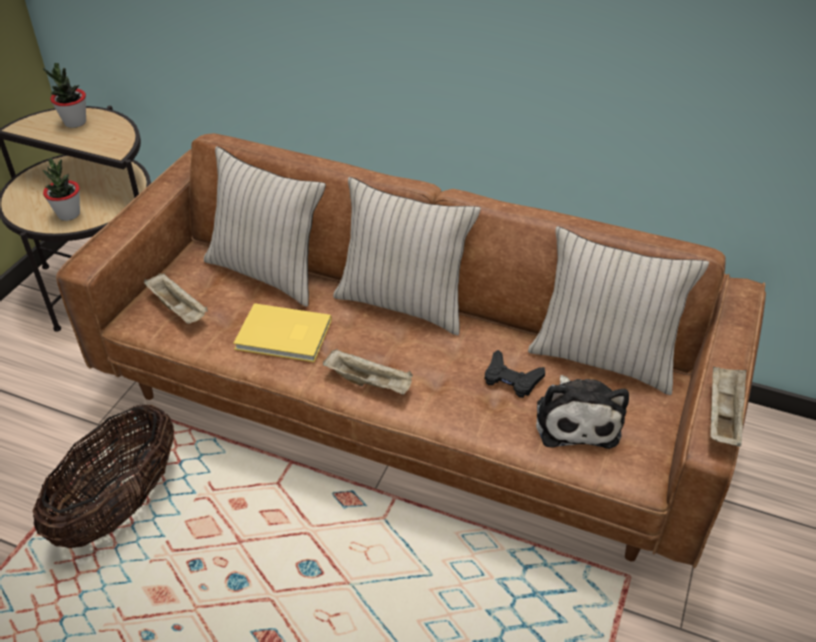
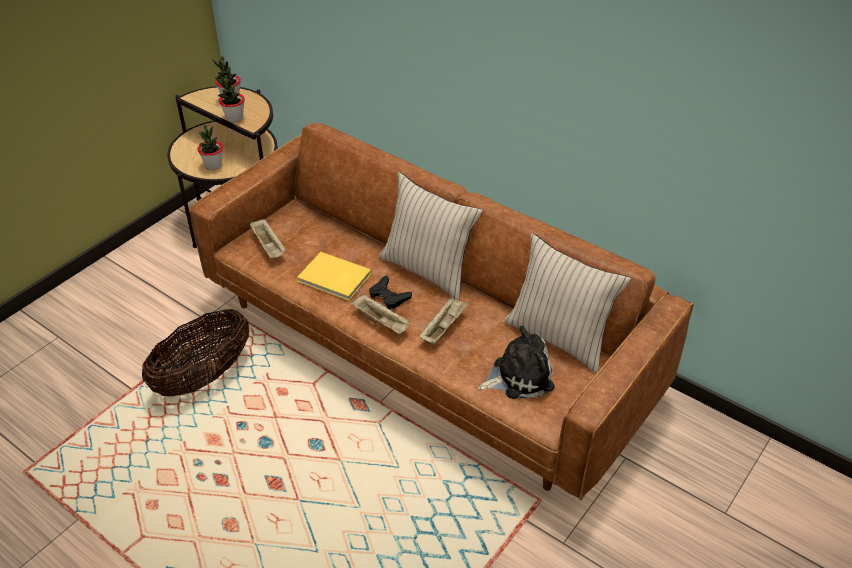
camera: 15 degrees right, 0 degrees up
beige pillow [204,146,326,307] -> none
black game controller [484,350,545,398] -> black game controller moved to [369,275,412,310]
plush toy [536,375,629,449] -> plush toy turned 120 degrees counterclockwise [478,326,555,399]
beige tray [710,367,746,447] -> beige tray moved to [419,297,469,344]
none -> potted plant [215,75,245,123]

